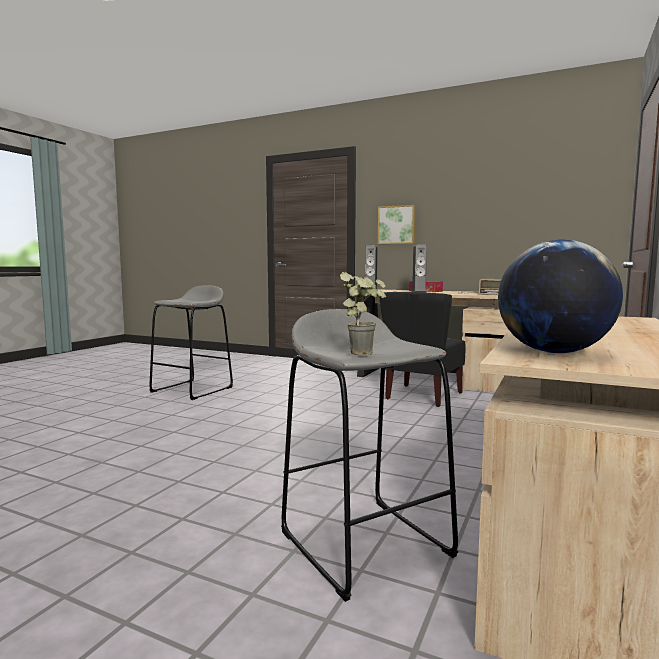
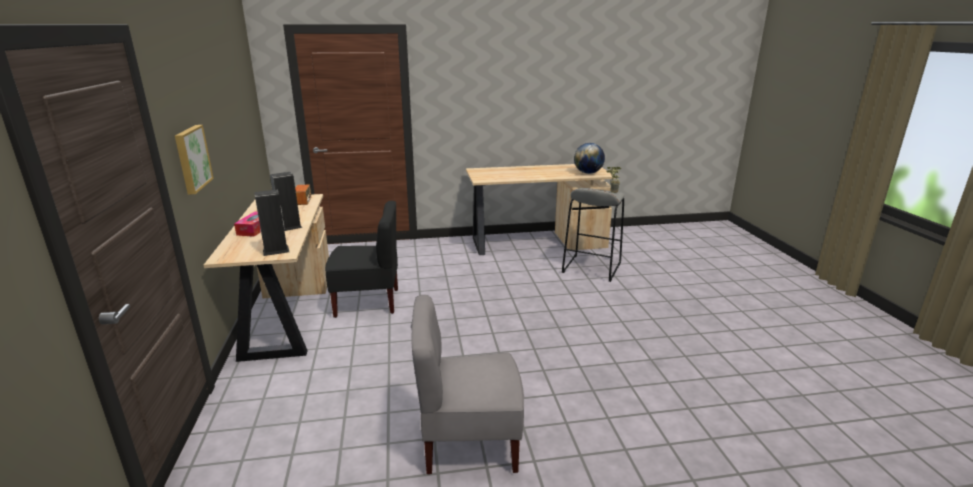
camera: 125 degrees left, 15 degrees up
grey stool [149,285,233,400] -> grey chair [411,295,524,475]

